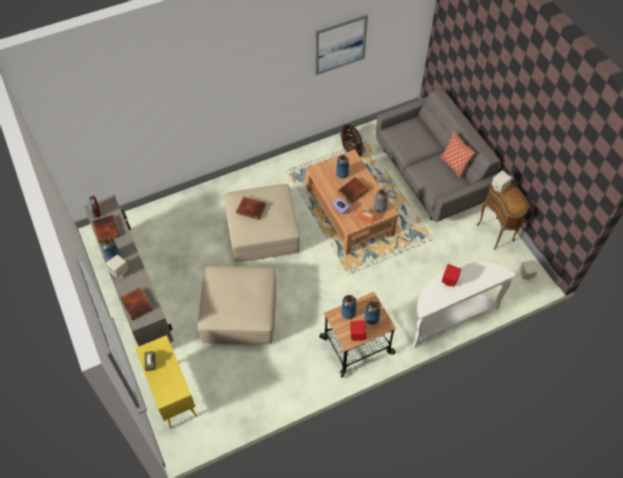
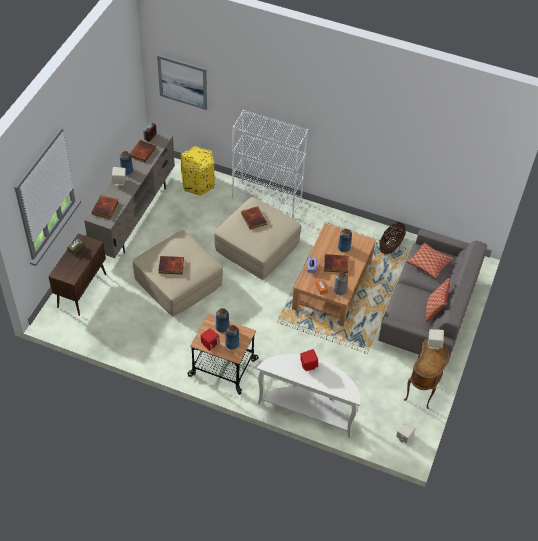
camera: 45 degrees right, 5 degrees down
yellow cabinet [135,335,197,429] -> brown cabinet [48,234,106,316]
picture [315,14,368,75] -> picture moved to [157,55,207,110]
none -> book [158,256,184,274]
none -> yellow ottoman [180,146,215,196]
none -> white bookcase [232,110,308,218]
none -> pillow [406,242,453,279]

